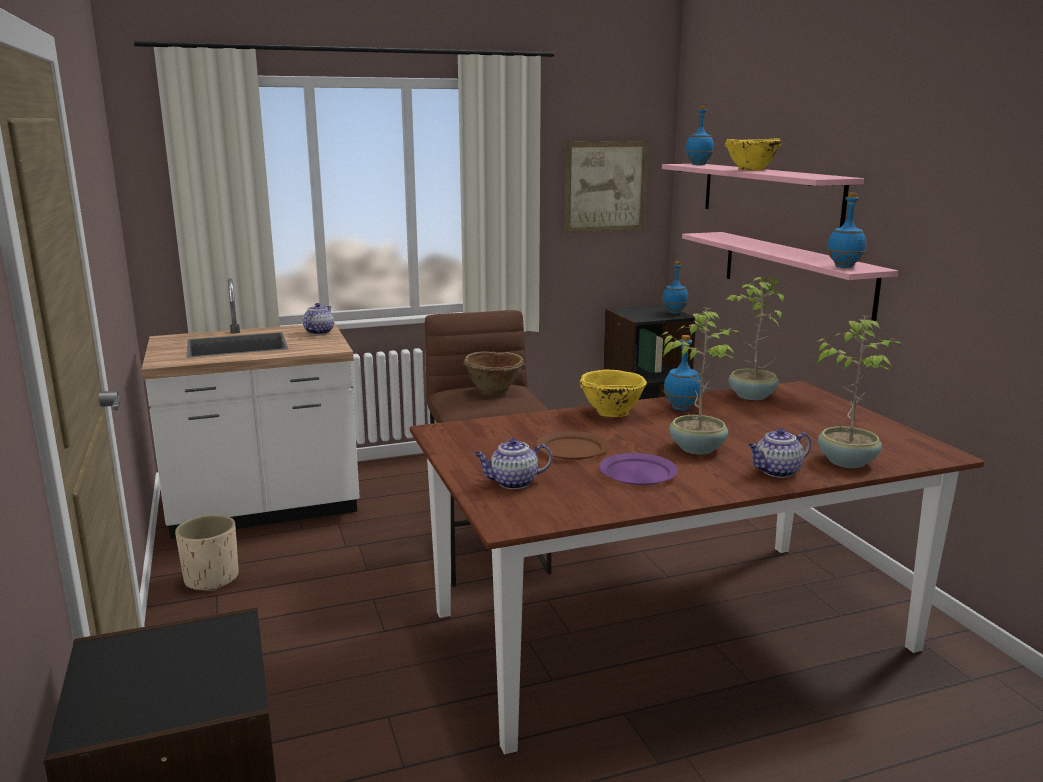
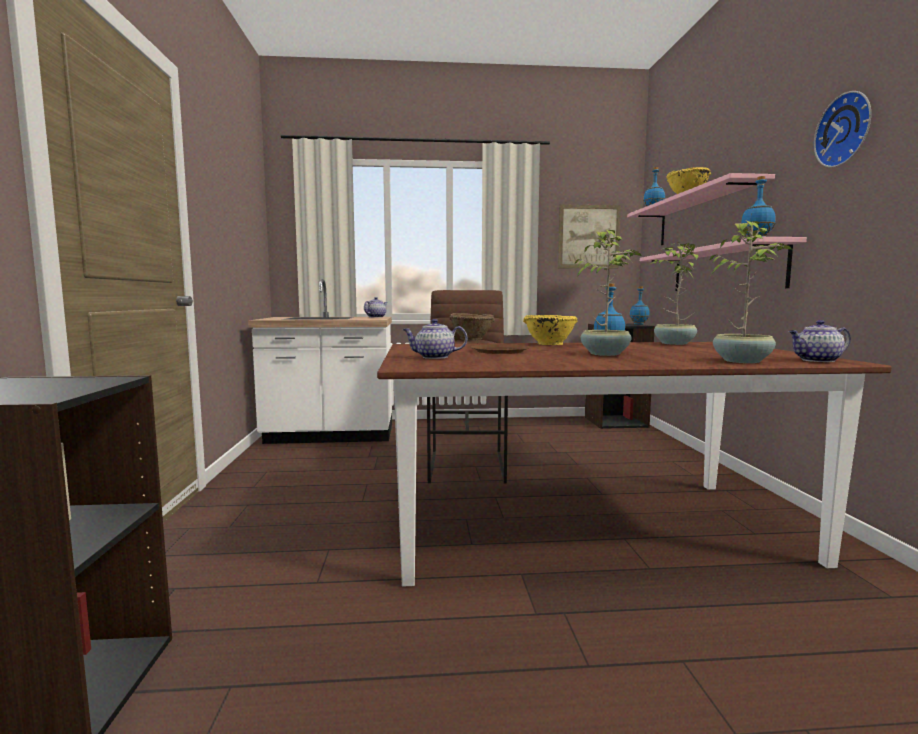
camera: 15 degrees right, 10 degrees down
beige planter [175,514,239,591] -> none
purple plate [599,453,678,485] -> none
teapot [748,428,811,478] -> teapot moved to [789,320,851,362]
none -> wall clock [814,91,871,167]

